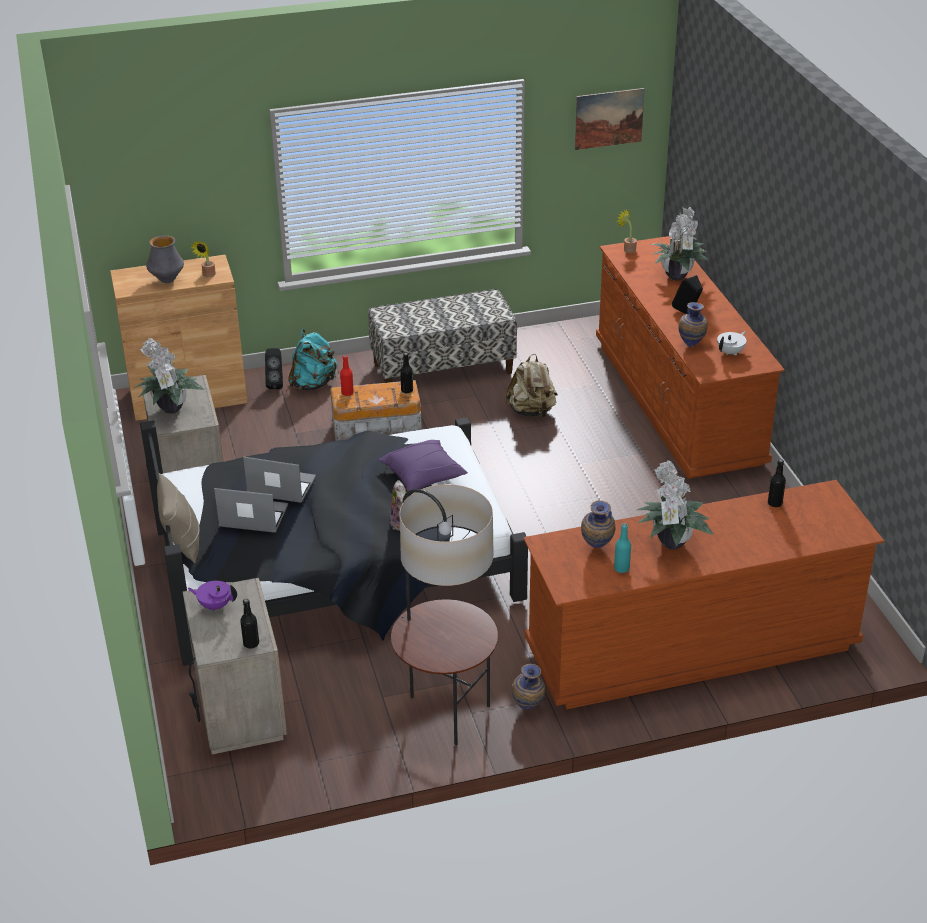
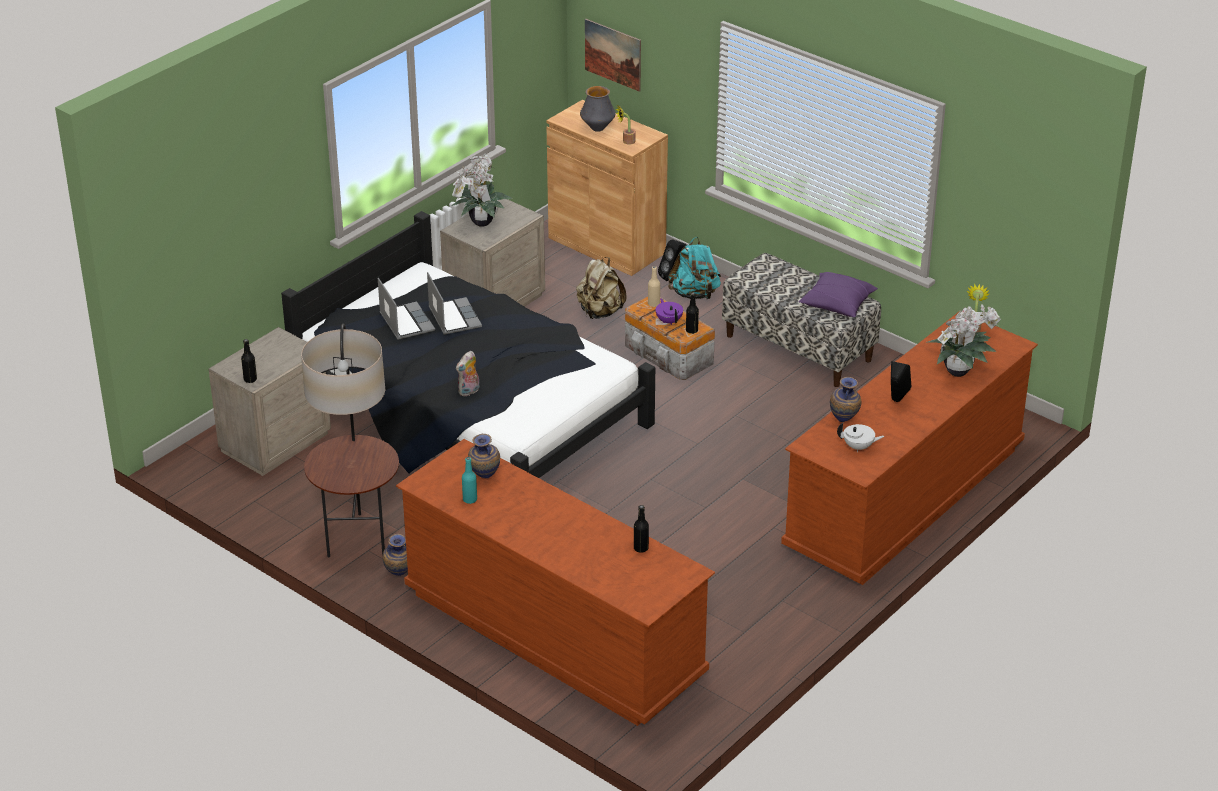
camera: 55 degrees right, 0 degrees up
beige pillow [157,473,200,563] -> none
purple teapot [188,581,237,611] -> purple teapot moved to [656,298,683,325]
red bottle [340,355,354,396] -> beige bottle [648,266,660,307]
purple pillow [379,440,468,492] -> purple pillow moved to [799,272,878,317]
beige backpack [505,354,558,418] -> beige backpack moved to [576,257,626,319]
picture [575,88,645,150] -> picture moved to [585,19,641,92]
potted plant [637,459,714,550] -> none

